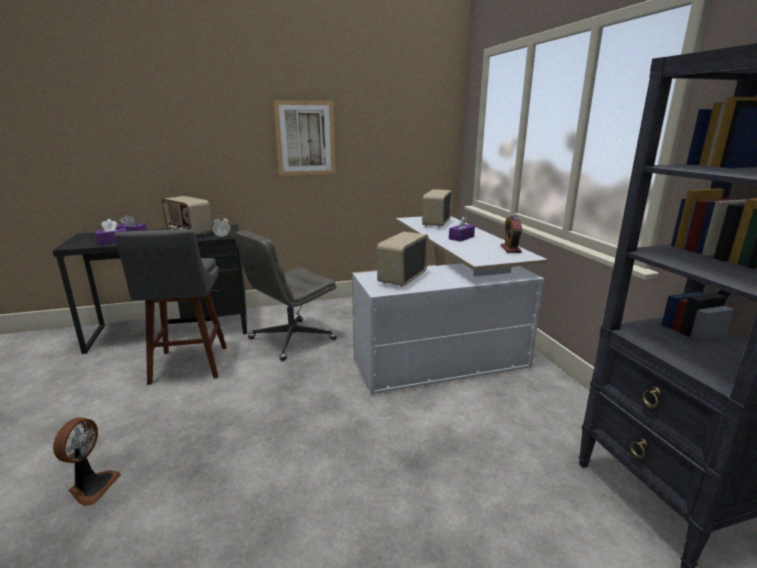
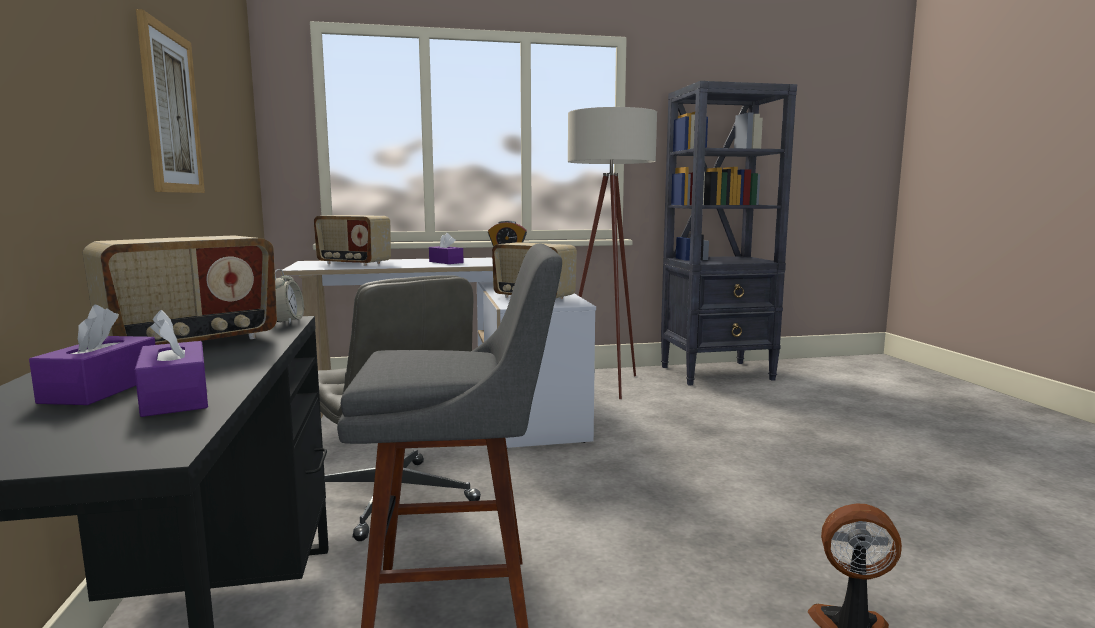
camera: 85 degrees left, 10 degrees down
none -> beige floor lamp [568,107,657,399]

